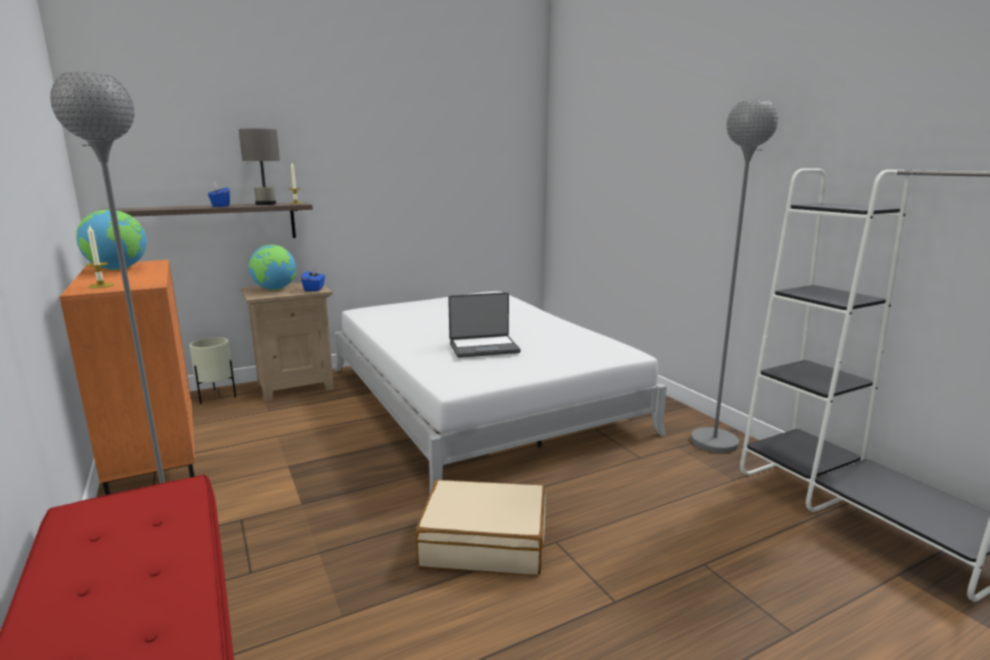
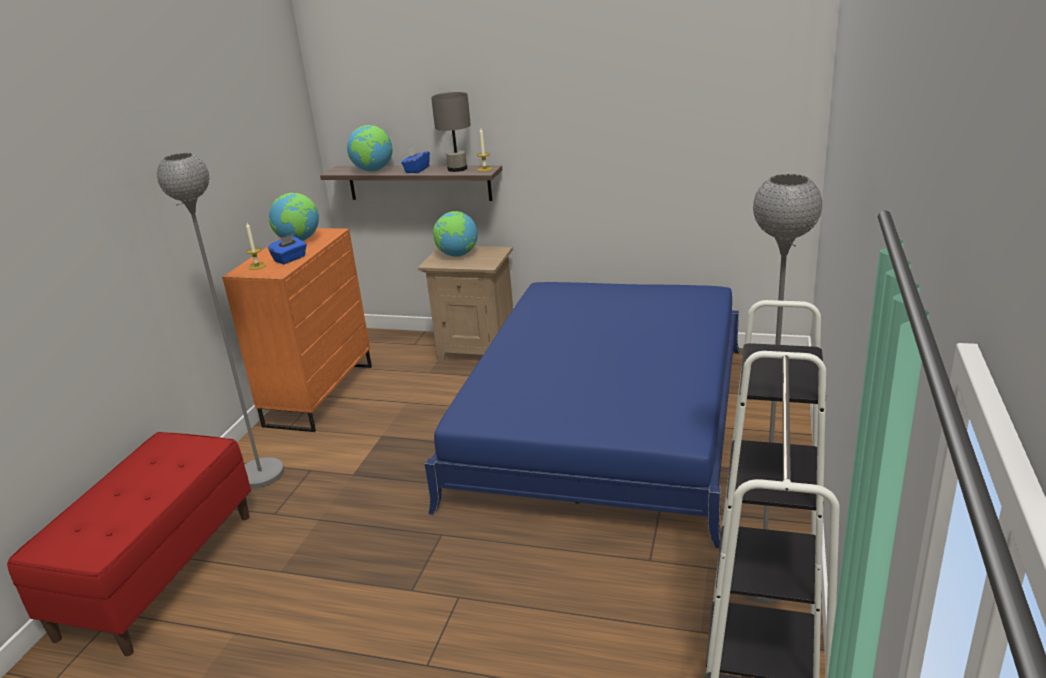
camera: 45 degrees right, 10 degrees up
beige planter [189,337,236,404] -> none
blue tissue box [301,266,325,291] -> blue tissue box moved to [268,234,307,264]
white bed [334,291,667,495] -> blue bed [425,282,740,548]
beige suitcase [415,480,546,575] -> none
laptop [448,292,521,358] -> none
none -> globe [347,125,393,172]

